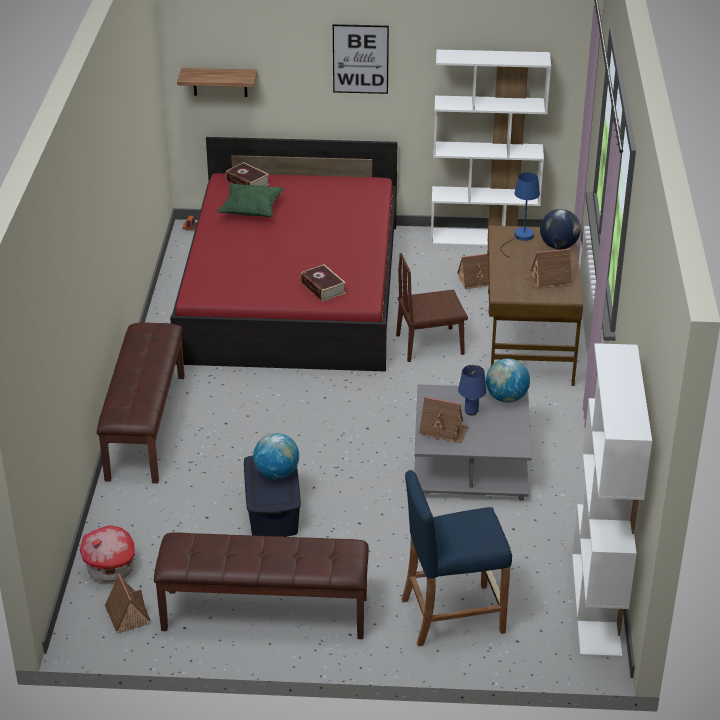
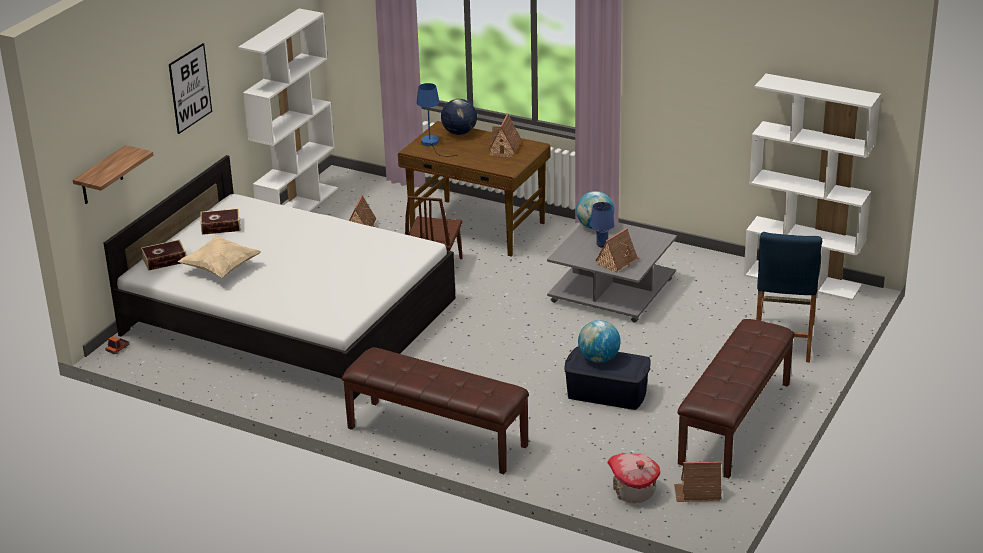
camera: 65 degrees left, 5 degrees down
red bed [170,137,397,372] -> white bed [104,155,456,399]
green pillow [217,184,284,217] -> beige pillow [178,236,261,278]
book [301,264,346,302] -> book moved to [200,208,241,235]

